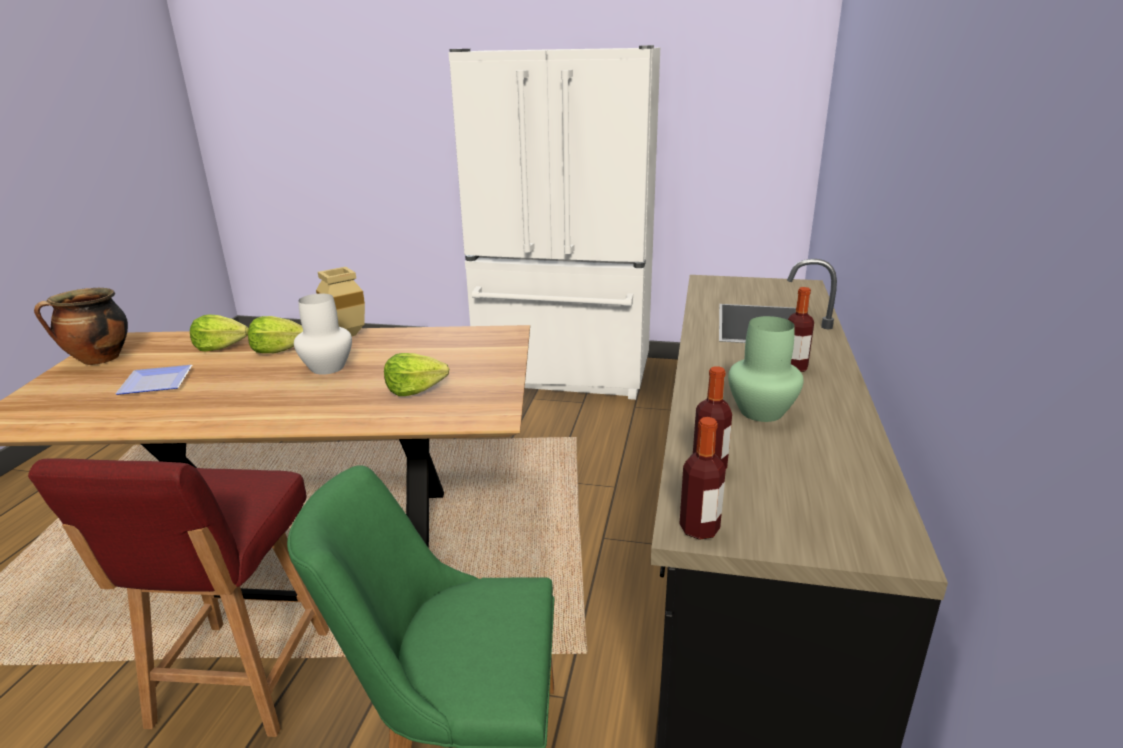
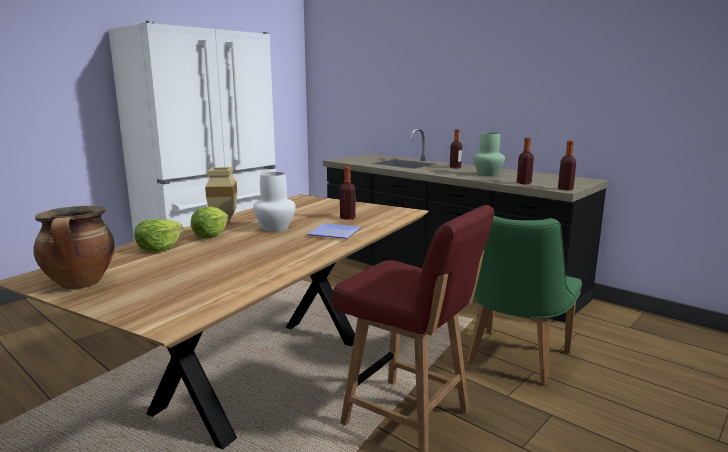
camera: 60 degrees left, 10 degrees down
plate [115,365,192,395] -> plate moved to [307,223,361,239]
lettuce [384,353,449,396] -> bottle [340,167,355,220]

